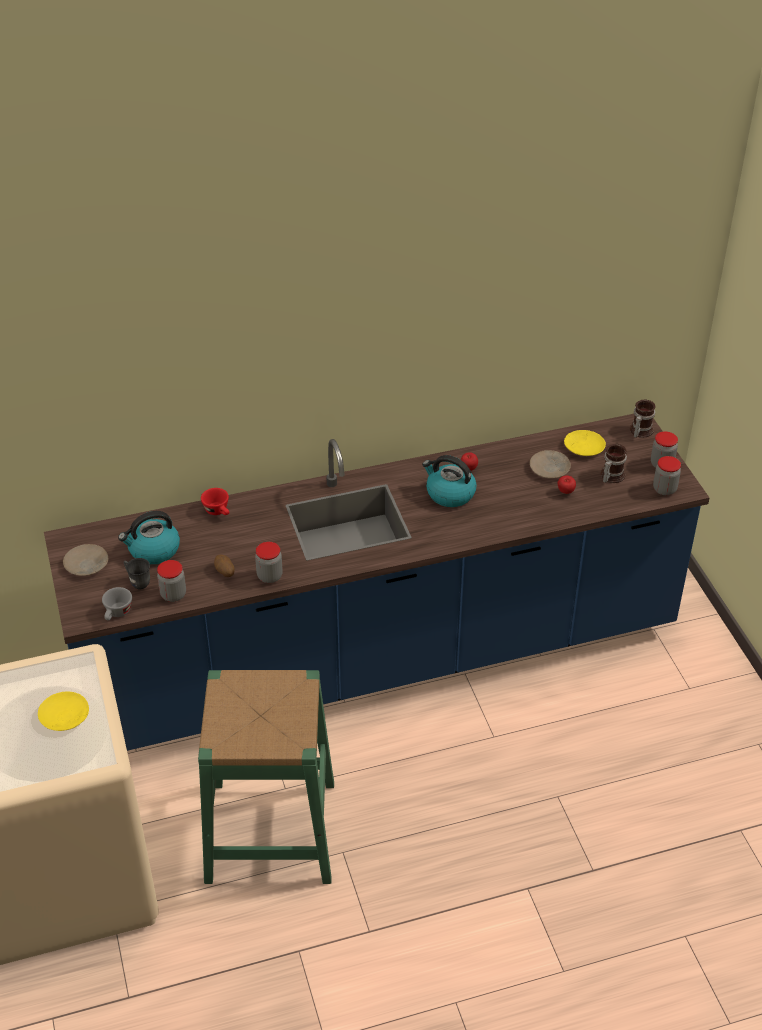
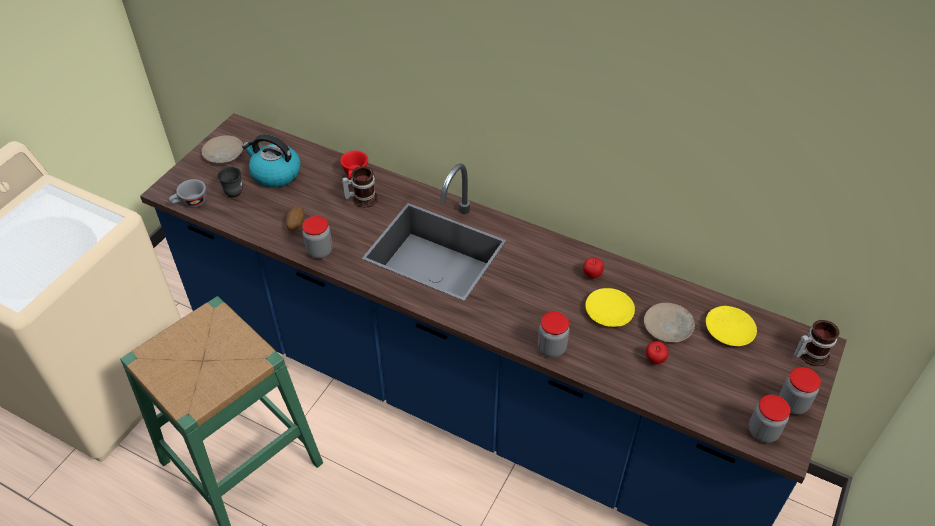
camera: 45 degrees right, 5 degrees up
yellow plate [38,691,89,731] -> yellow plate moved to [585,288,635,327]
jar [157,560,186,602] -> jar moved to [538,312,569,358]
kettle [422,455,476,507] -> none
mug [601,444,627,483] -> mug moved to [342,166,378,208]

